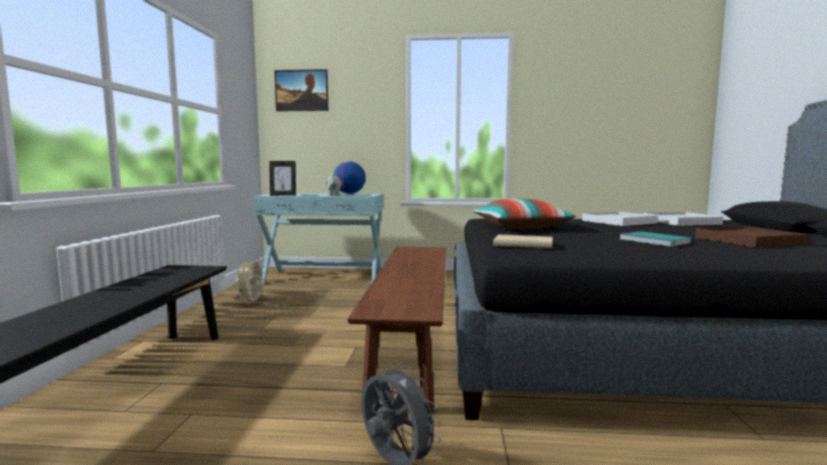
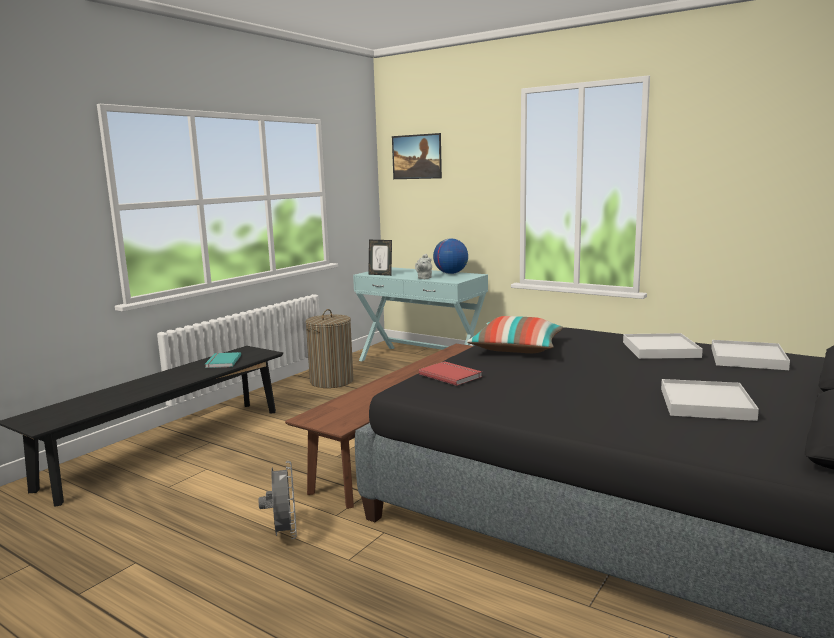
camera: 30 degrees right, 5 degrees up
beige fan [236,257,266,304] -> laundry basket [306,309,354,388]
beige book [493,234,553,248] -> red book [419,361,482,386]
turquoise book [619,231,692,247] -> turquoise book moved to [205,352,241,368]
brown tray [695,226,809,248] -> white tray [661,379,759,421]

